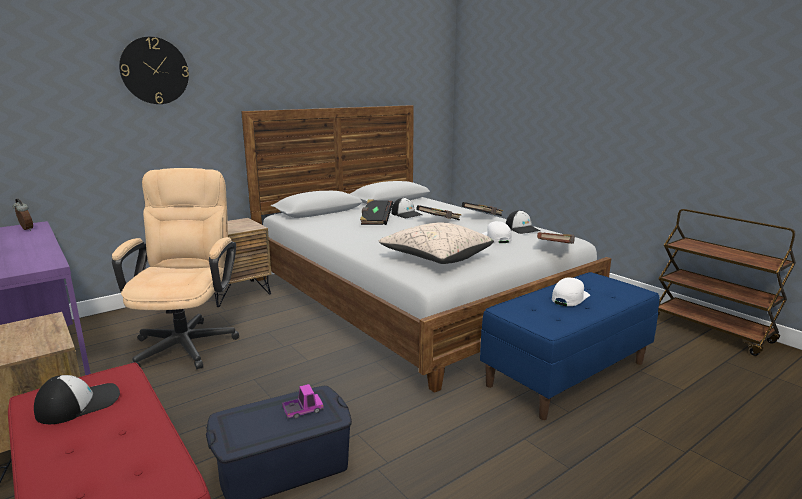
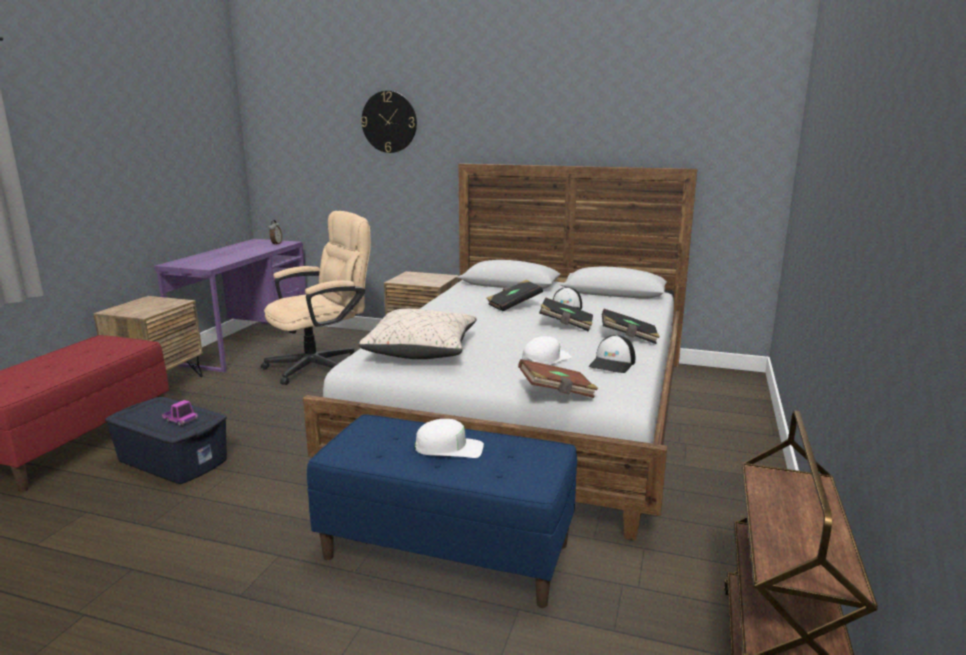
camera: 55 degrees right, 0 degrees up
cap [34,375,120,424] -> none

